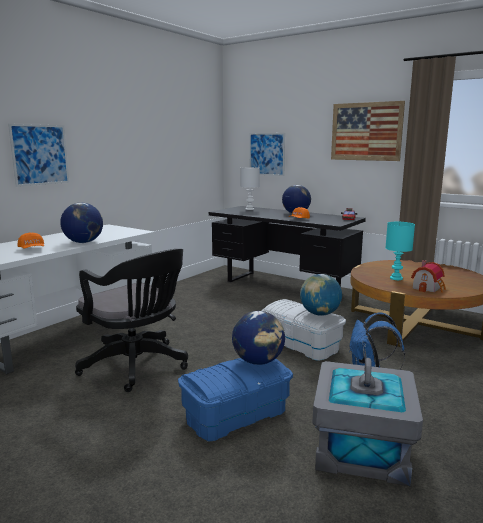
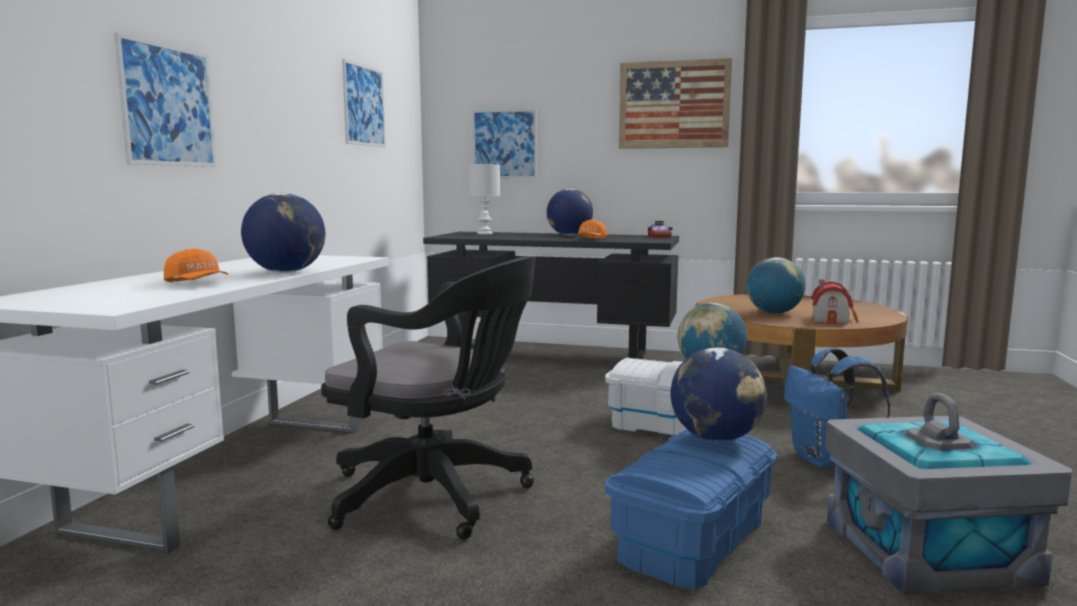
camera: 20 degrees left, 5 degrees down
turquoise table lamp [386,222,415,280] -> globe [746,257,806,314]
none -> picture [342,59,386,147]

